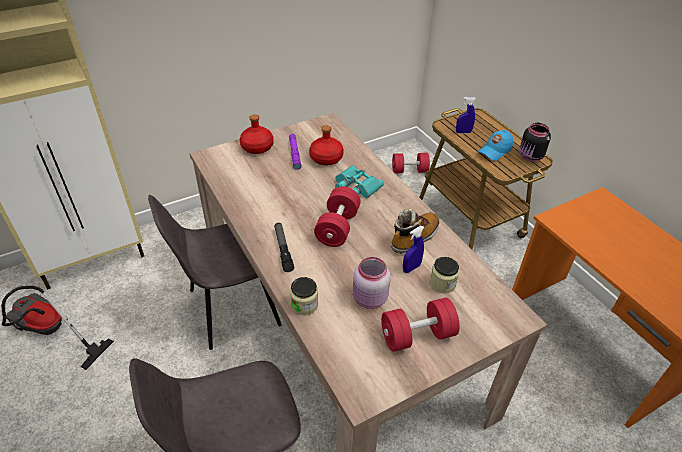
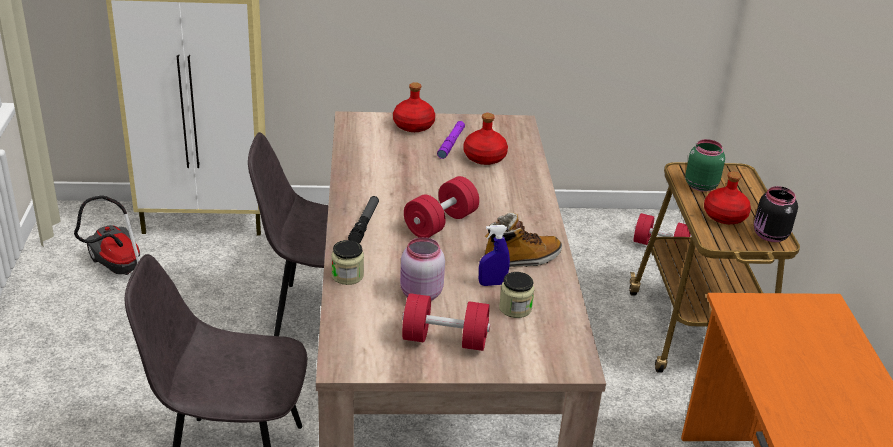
camera: 25 degrees right, 10 degrees down
turquoise binoculars [335,165,384,198] -> none
blue spray bottle [456,97,476,133] -> green jar [685,139,725,192]
blue cap [478,130,513,161] -> red bottle [704,172,751,224]

